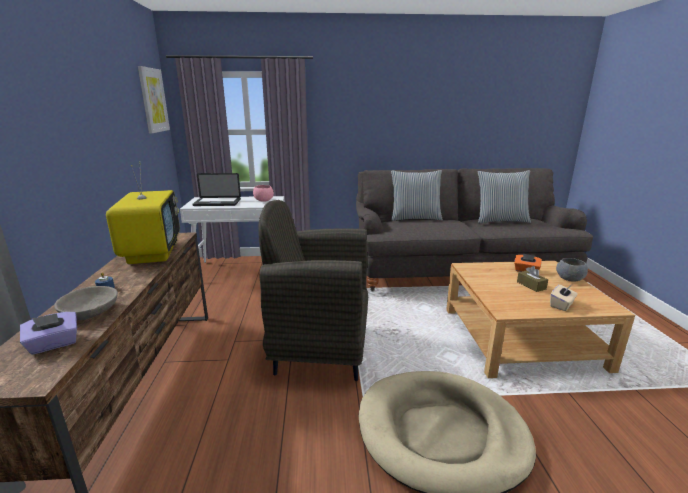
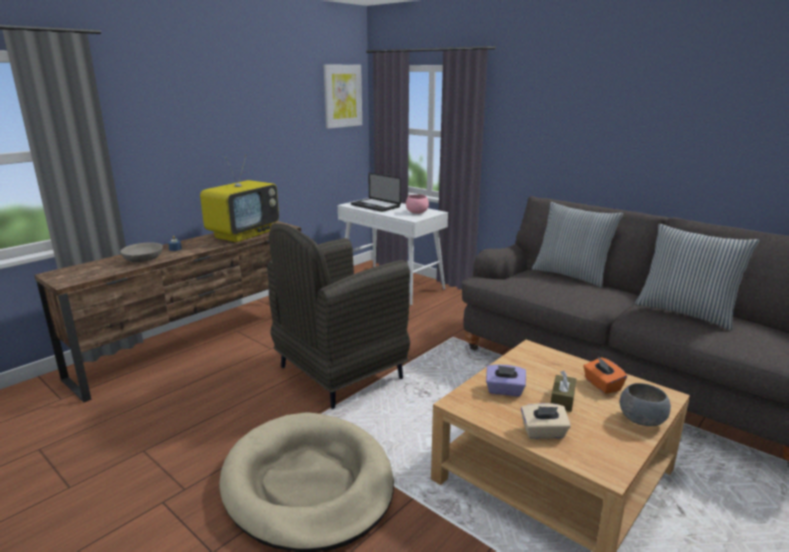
camera: 45 degrees right, 0 degrees up
purple tissue box [20,312,77,355] -> purple tissue box moved to [486,364,526,396]
grey armchair [259,200,368,381] -> grey armchair turned 90 degrees counterclockwise [267,223,410,409]

